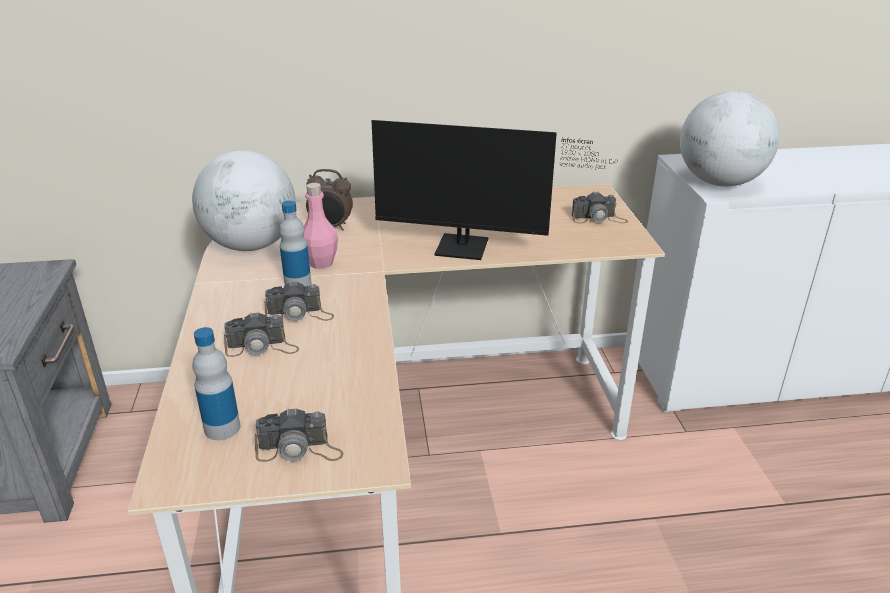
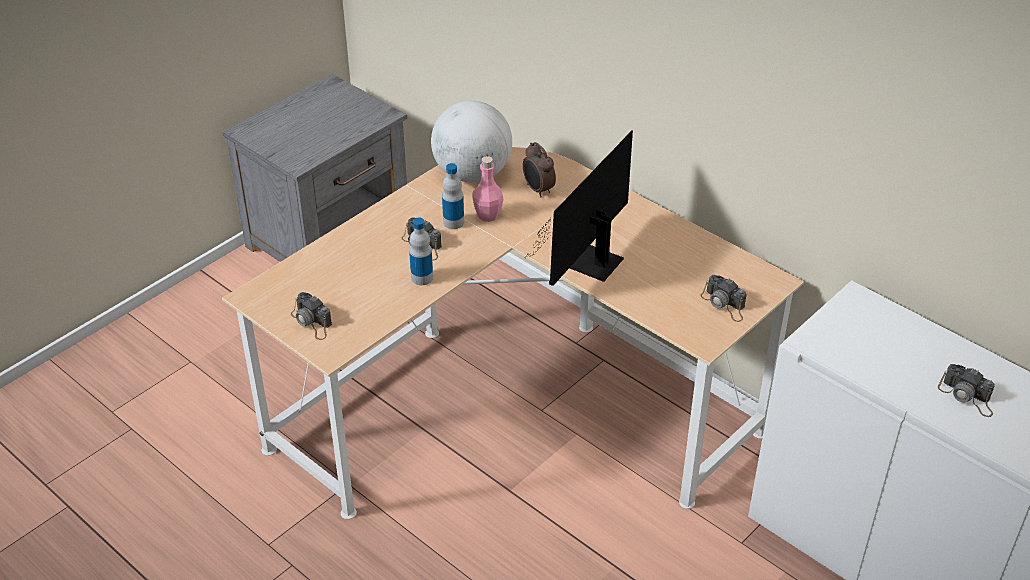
camera: 50 degrees right, 10 degrees up
bottle [192,327,240,440] -> bottle moved to [409,217,433,285]
camera [224,311,299,357] -> camera moved to [938,364,995,417]
monitor [372,120,618,260] -> monitor turned 60 degrees clockwise [529,130,633,286]
globe [680,91,780,186] -> none

